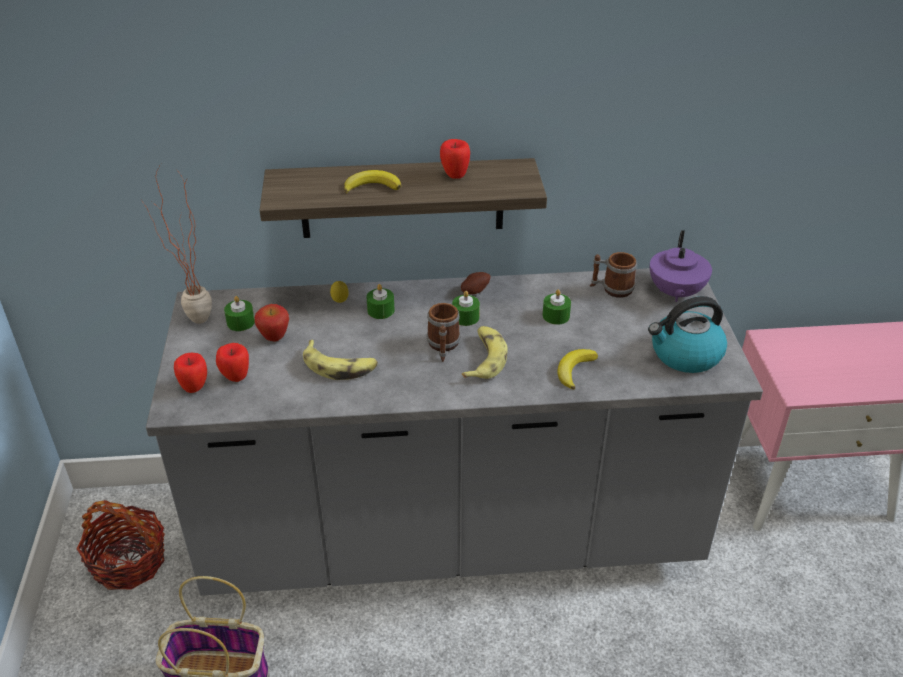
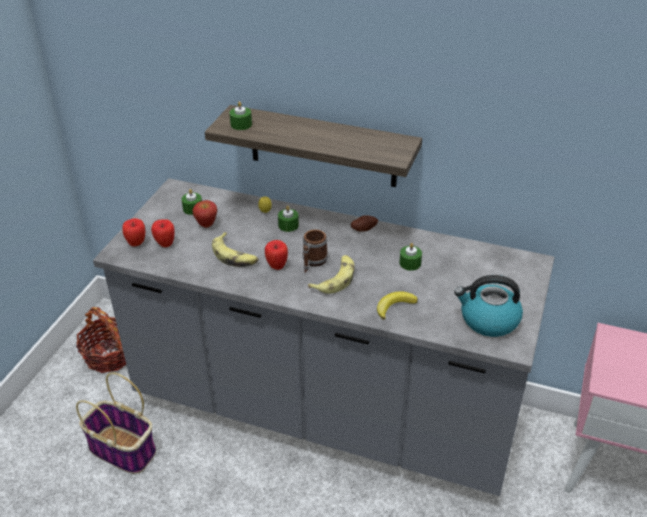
camera: 25 degrees right, 0 degrees up
potted plant [141,164,212,324] -> none
banana [344,170,401,193] -> none
apple [440,139,470,179] -> apple moved to [265,240,288,270]
green candle [452,291,480,326] -> green candle moved to [229,101,252,130]
mug [590,252,637,298] -> none
purple teapot [650,230,712,302] -> none

